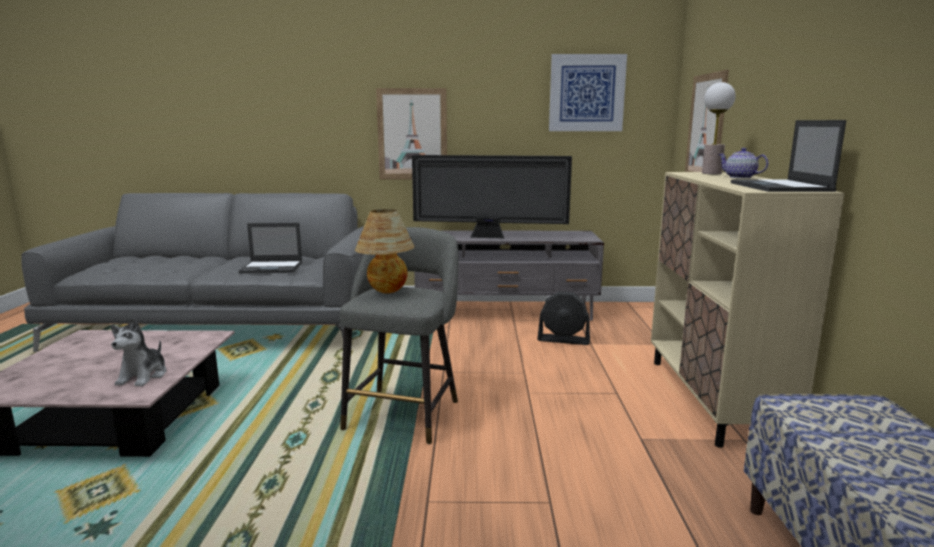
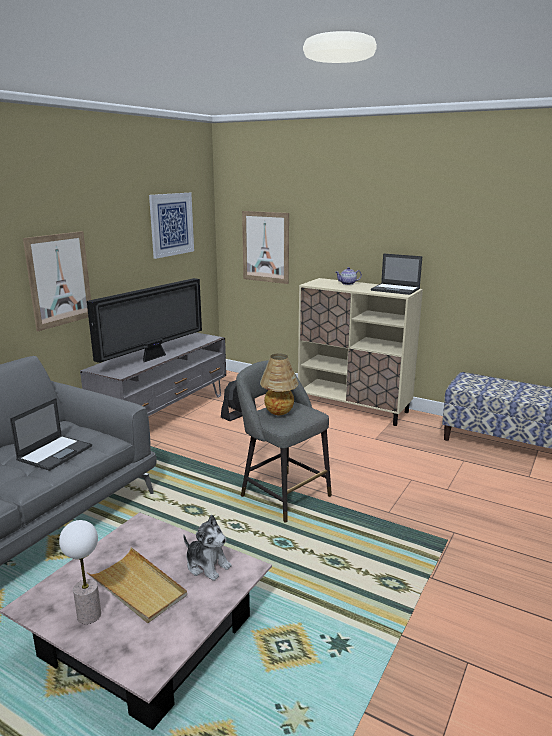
camera: 60 degrees left, 5 degrees up
table lamp [702,82,736,174] -> table lamp moved to [59,520,101,624]
none -> beige tray [87,547,187,623]

